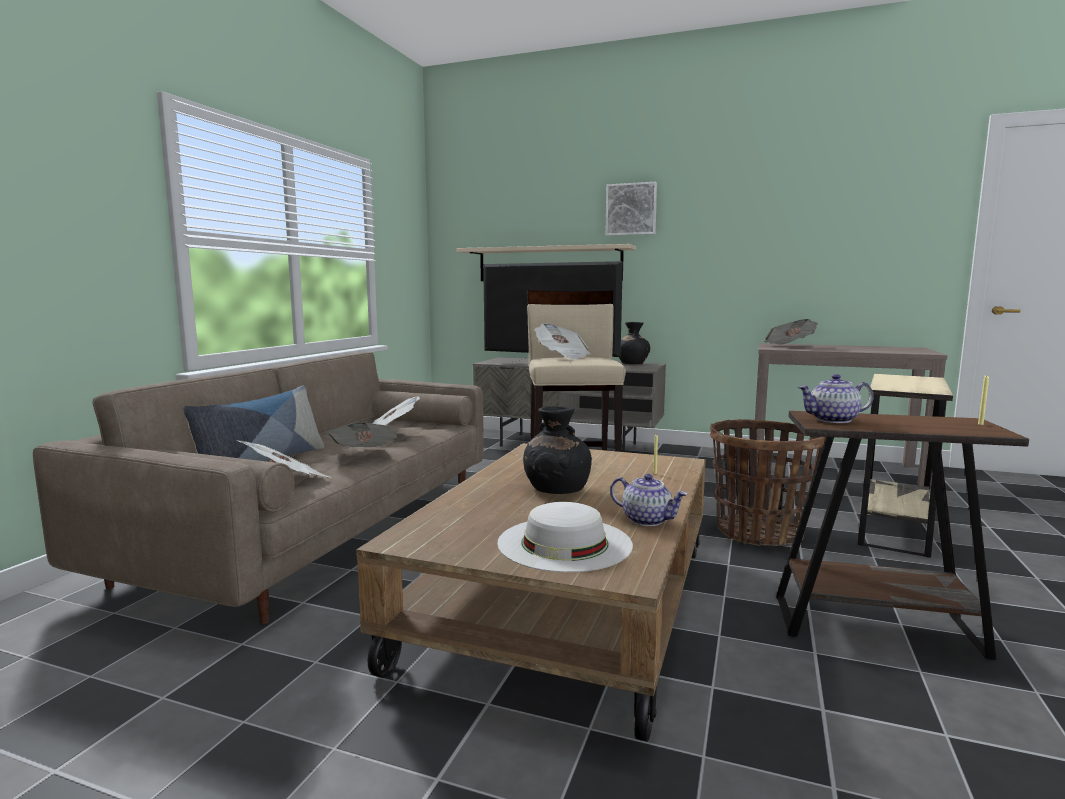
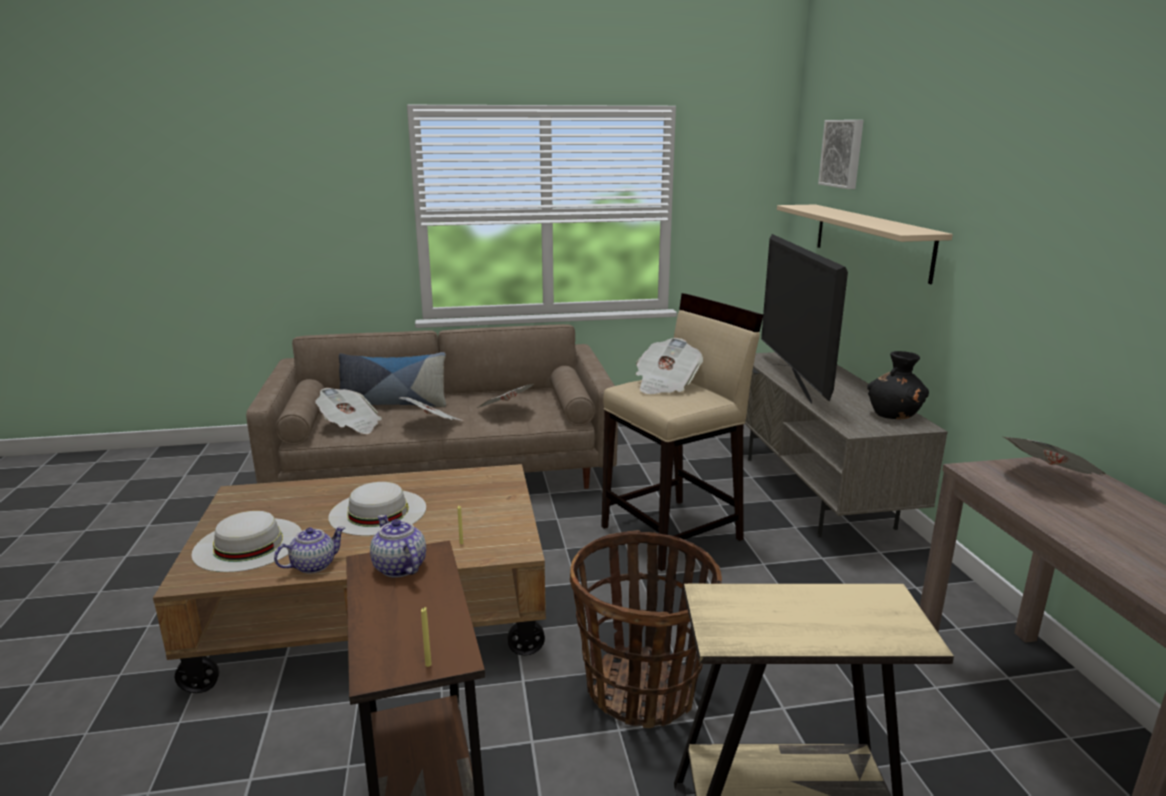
camera: 60 degrees right, 10 degrees up
black vase [523,406,592,494] -> white hat [328,482,426,536]
picture [605,182,657,236] -> picture moved to [818,120,864,189]
teapot [610,474,687,526] -> teapot turned 135 degrees counterclockwise [274,526,346,574]

